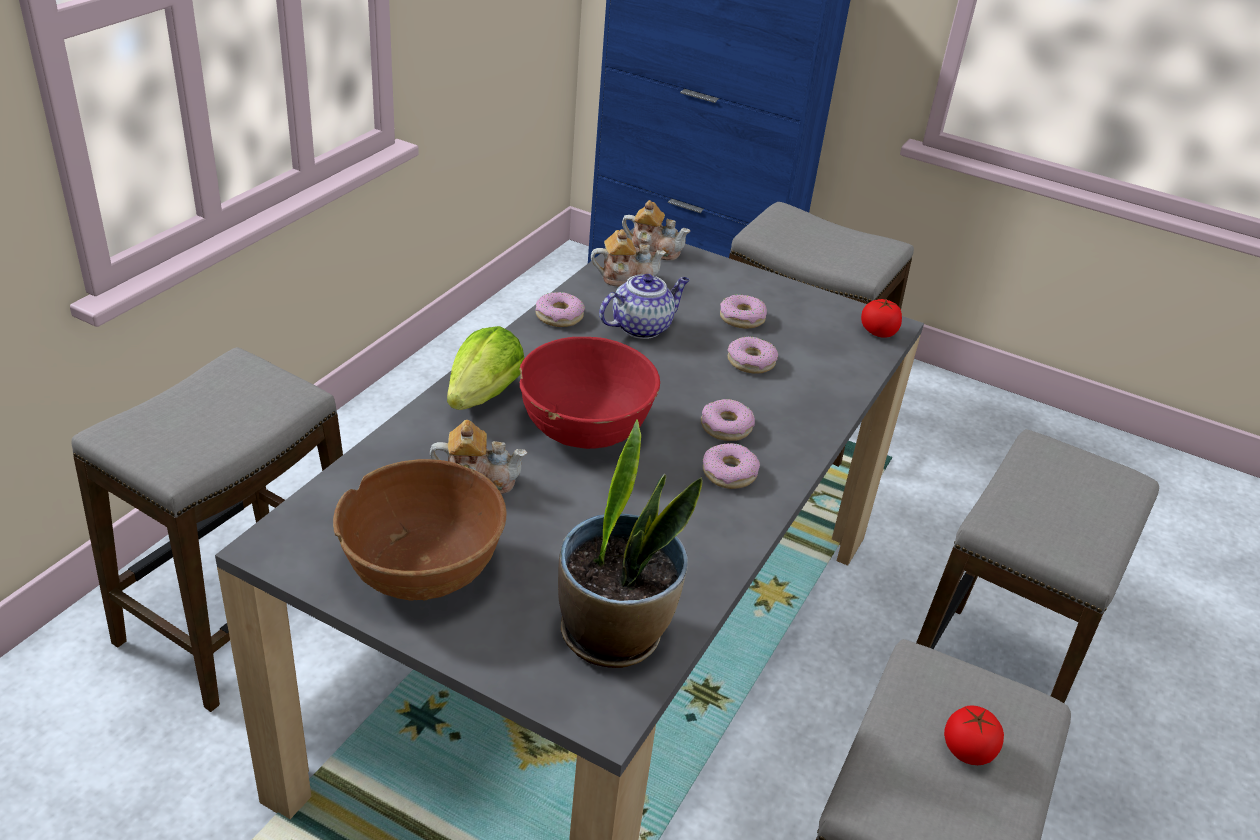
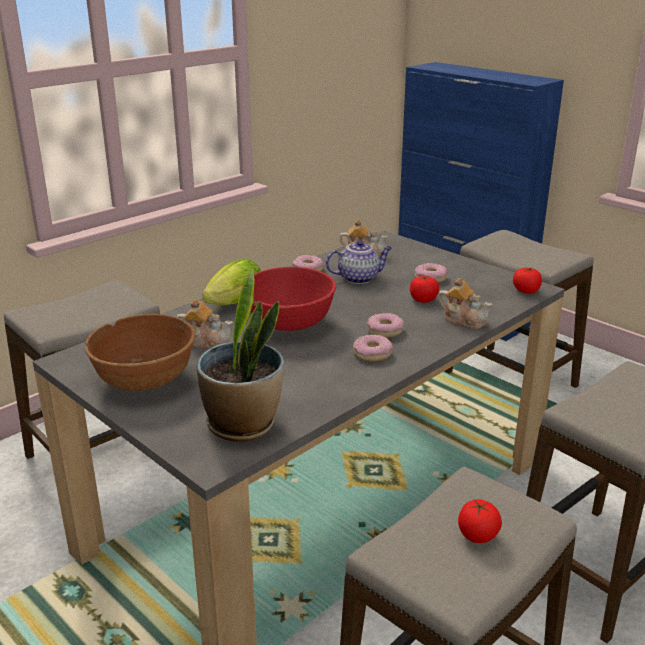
camera: 20 degrees right, 10 degrees down
teapot [622,200,690,260] -> teapot moved to [438,278,492,329]
donut [727,336,778,374] -> tomato [410,276,439,303]

